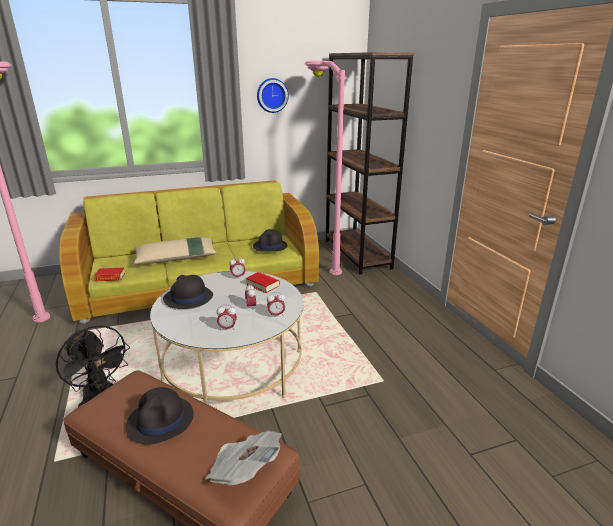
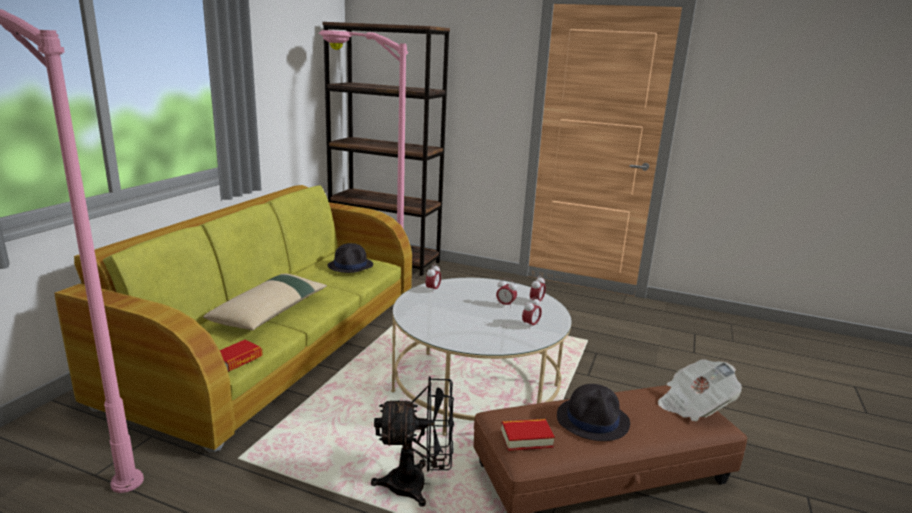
camera: 50 degrees left, 5 degrees down
black hat [163,275,213,309] -> none
book [246,272,280,293] -> book moved to [501,419,555,451]
wall clock [257,78,289,113] -> none

